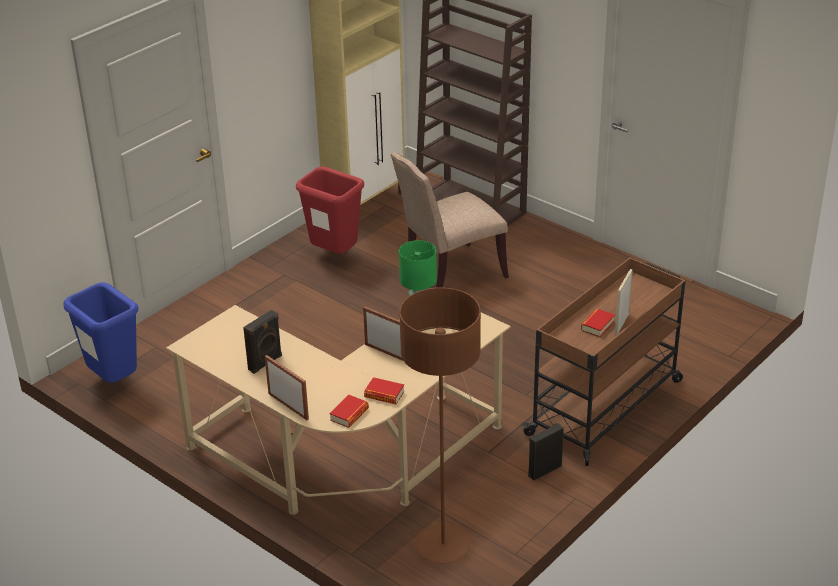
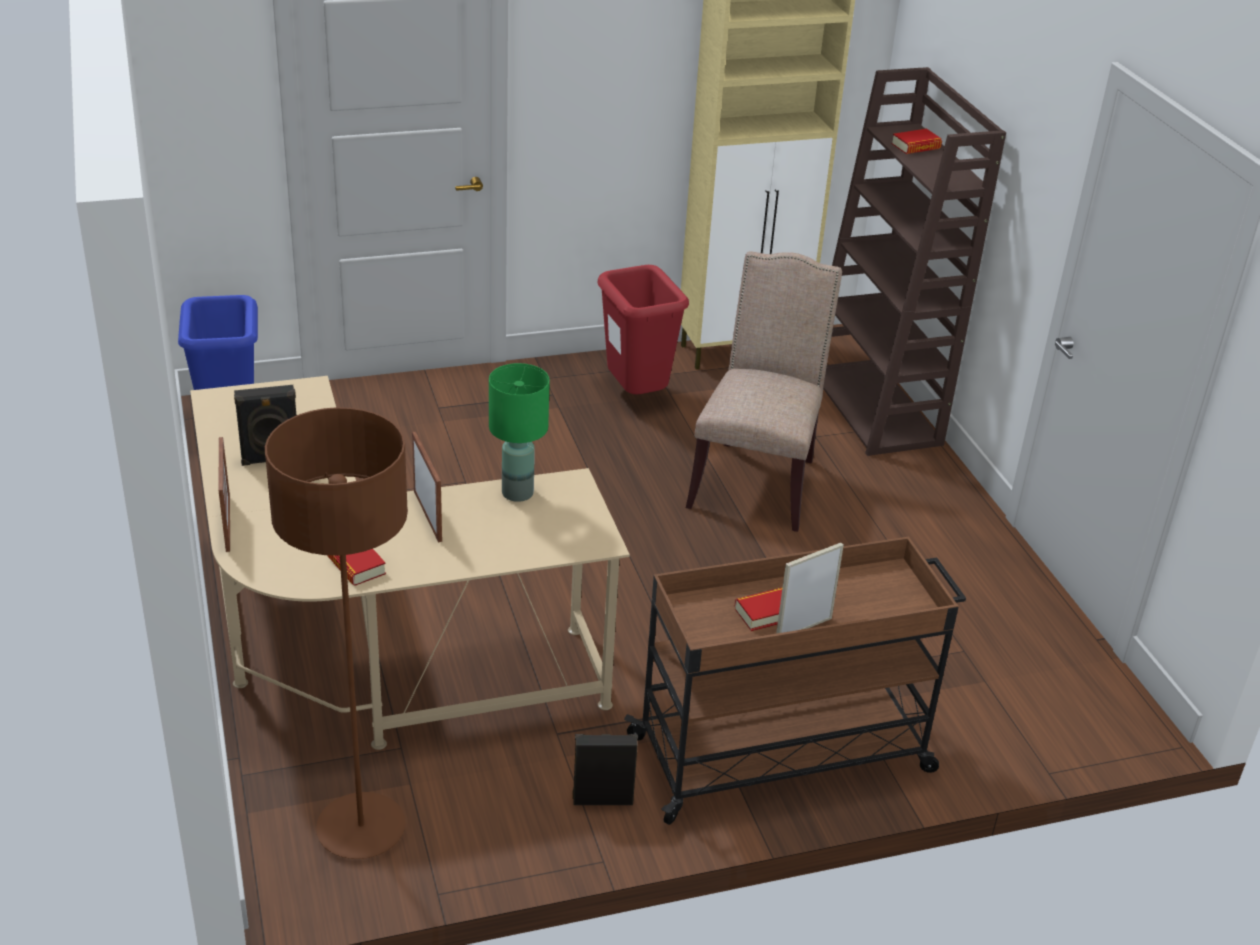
camera: 30 degrees right, 0 degrees up
book [329,395,369,428] -> book moved to [892,129,942,154]
beige chair [391,152,509,288] -> beige chair turned 105 degrees clockwise [686,251,842,532]

